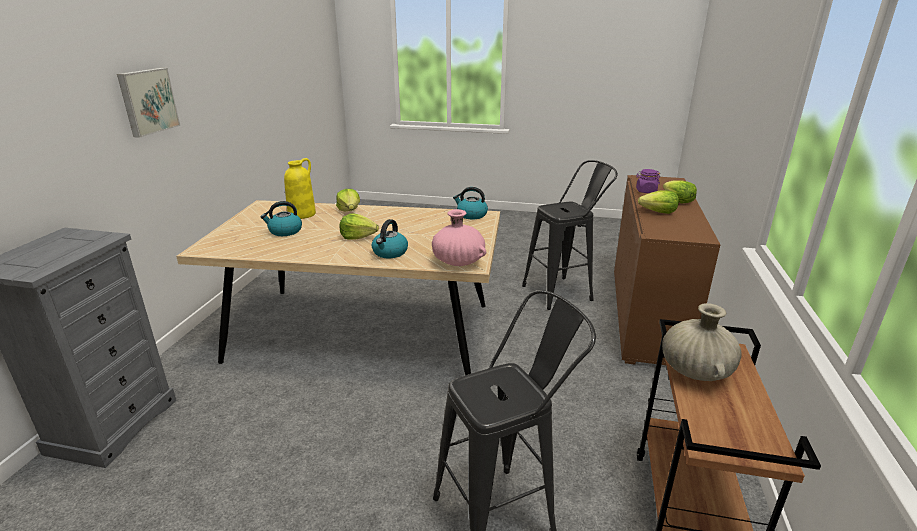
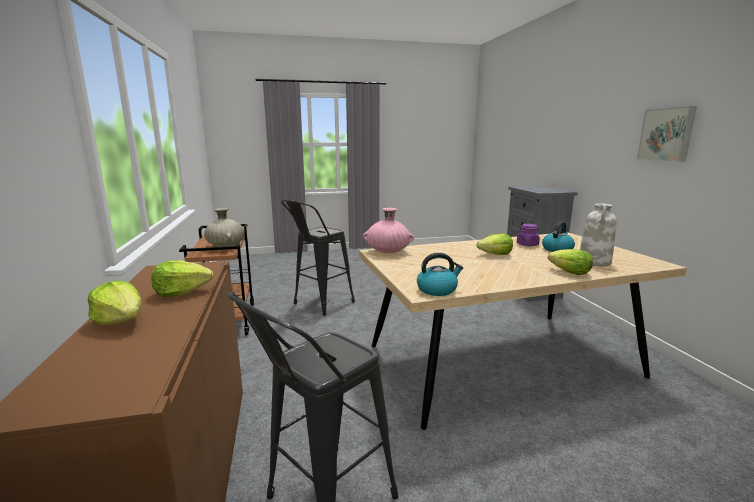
camera: 155 degrees right, 10 degrees down
yellow vase [284,158,316,219] -> white vase [580,204,616,266]
kettle [372,219,408,258] -> none
purple jar [636,169,660,193] -> purple jar moved to [517,224,540,246]

